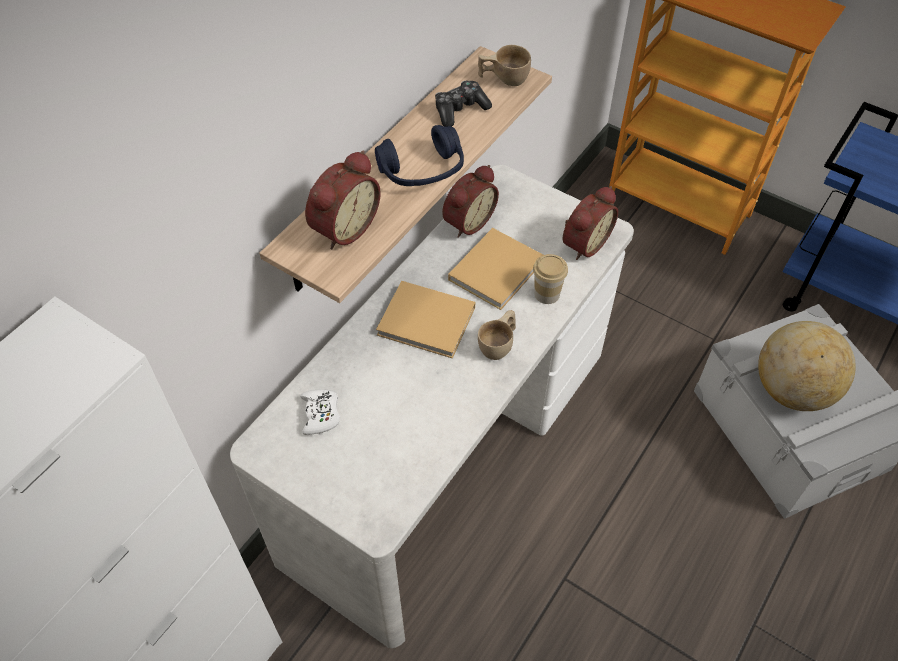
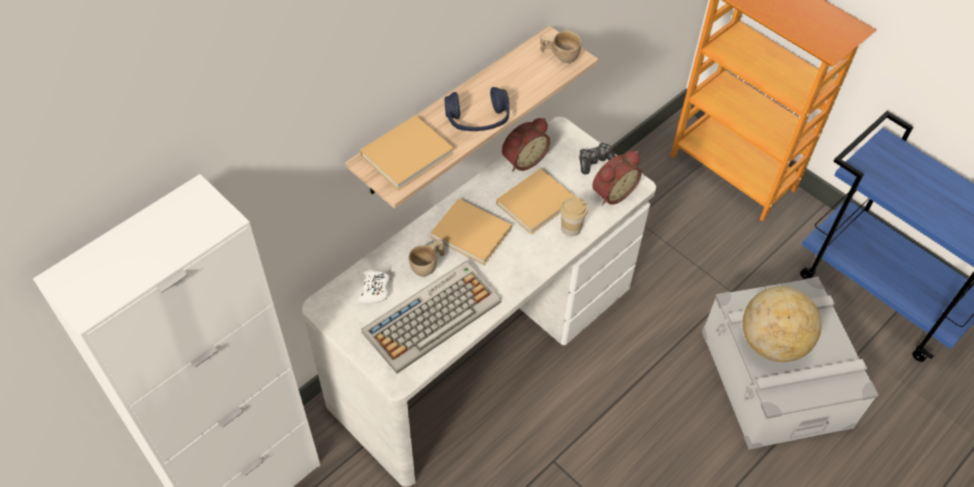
camera: 10 degrees right, 0 degrees up
alarm clock [305,151,381,250] -> beige book [360,115,454,190]
game controller [435,81,492,127] -> game controller moved to [579,143,615,175]
beige cup [478,310,516,360] -> beige cup moved to [409,240,445,277]
none -> keyboard [361,261,502,374]

